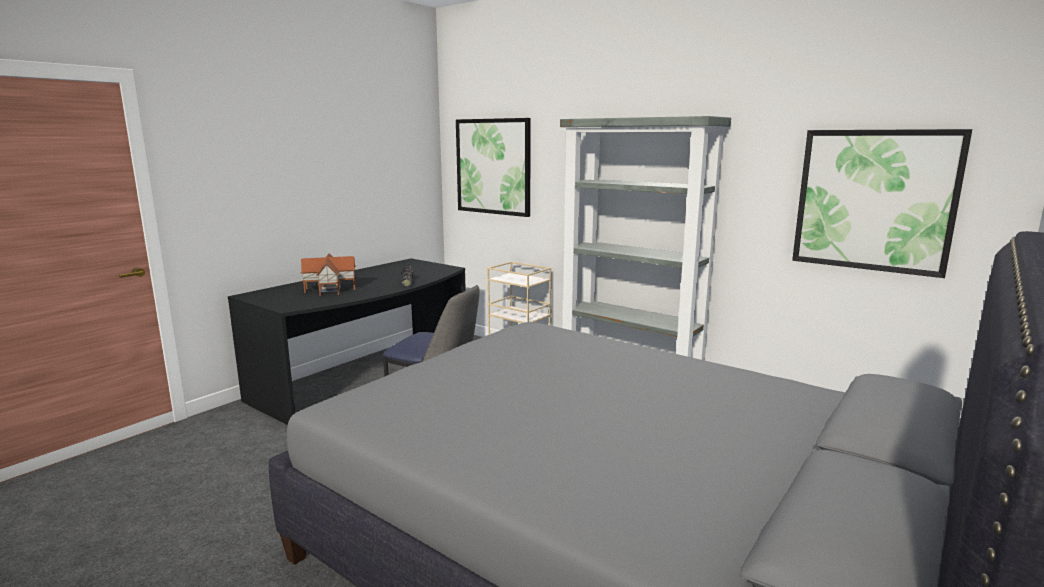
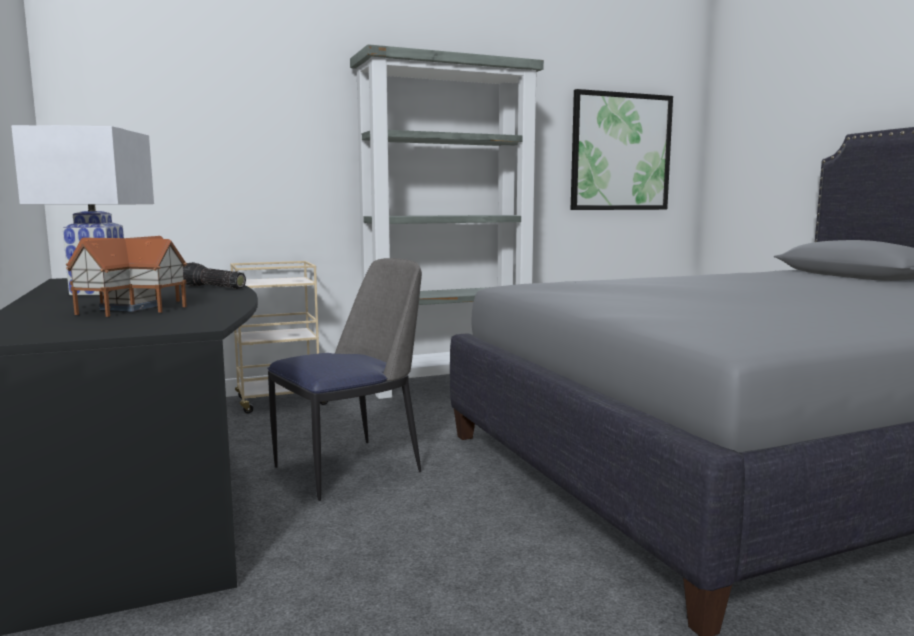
camera: 60 degrees left, 5 degrees down
picture [456,118,531,217] -> none
none -> white table lamp [11,125,154,295]

